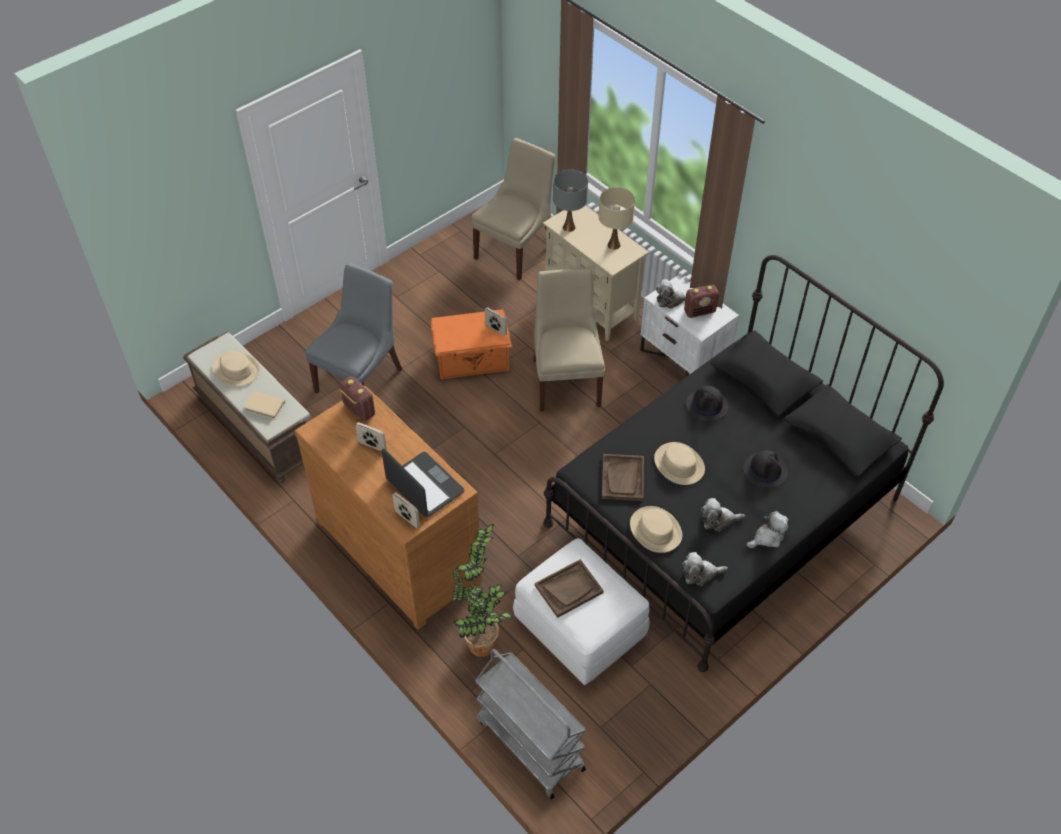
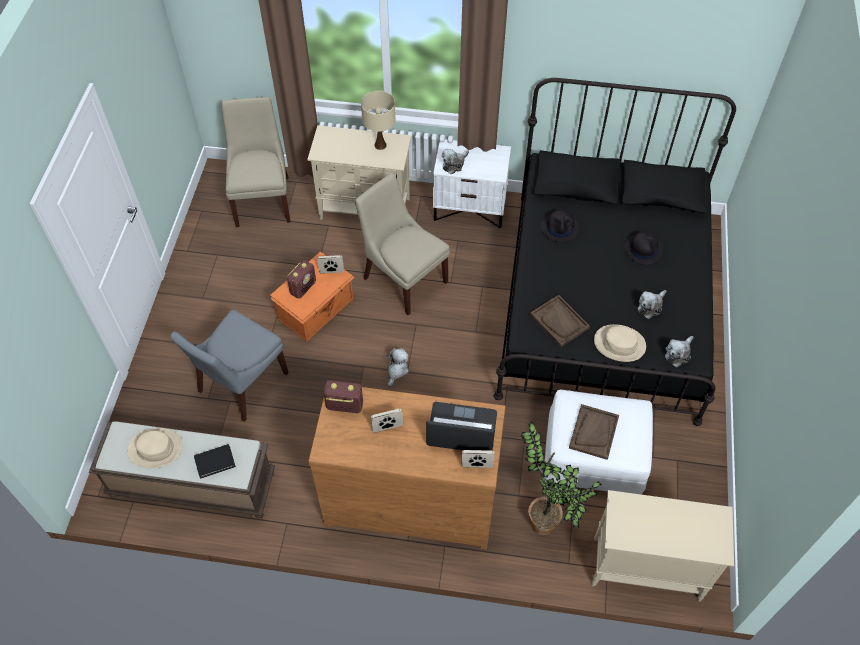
camera: 40 degrees left, 5 degrees up
beige book [243,391,286,420] -> black book [194,444,236,479]
grey chair [305,263,402,393] -> grey chair turned 135 degrees counterclockwise [170,309,289,422]
grey cart [475,649,586,799] -> beige cabinet [592,490,734,602]
grey table lamp [553,169,588,232] -> none
beige hat [654,442,705,485] -> none
radio [684,285,719,318] -> radio moved to [287,260,316,299]
plush toy [746,511,788,548] -> plush toy moved to [386,348,409,387]

